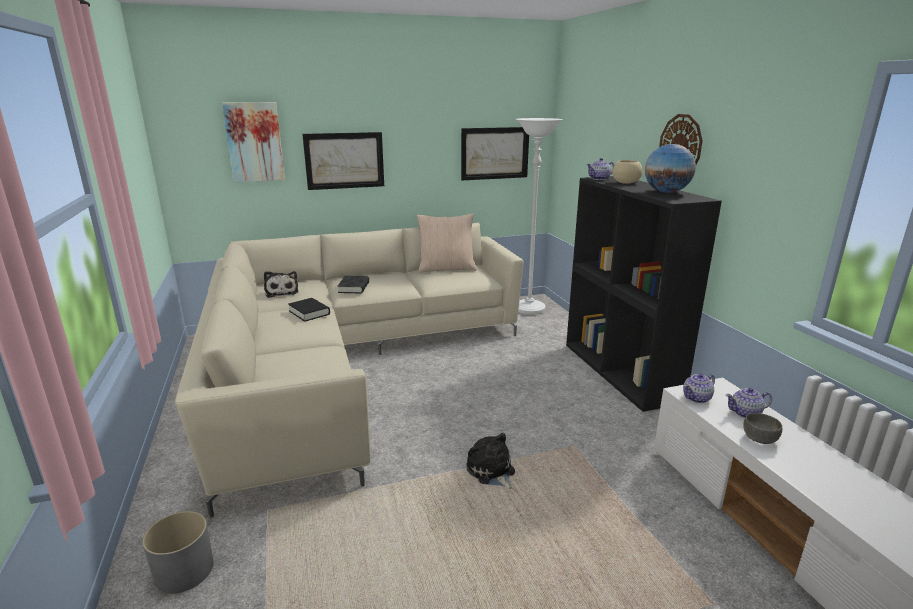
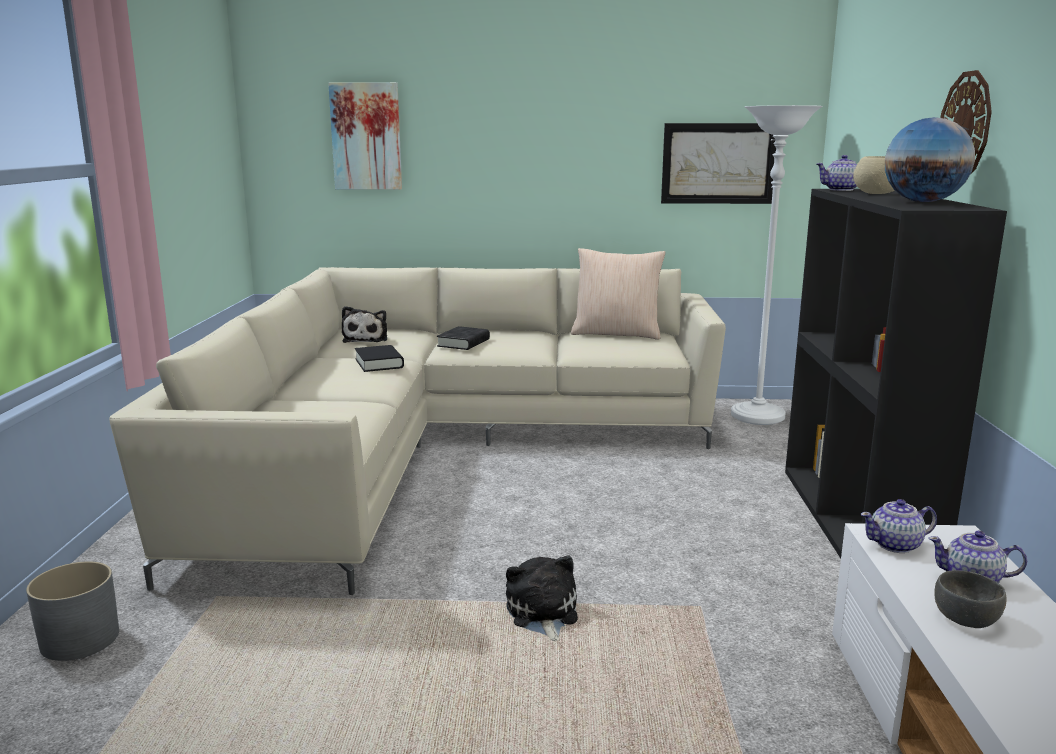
camera: 20 degrees right, 5 degrees down
picture [302,132,384,190] -> none

